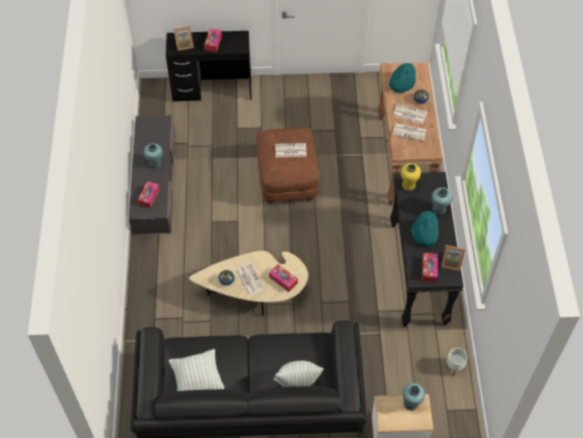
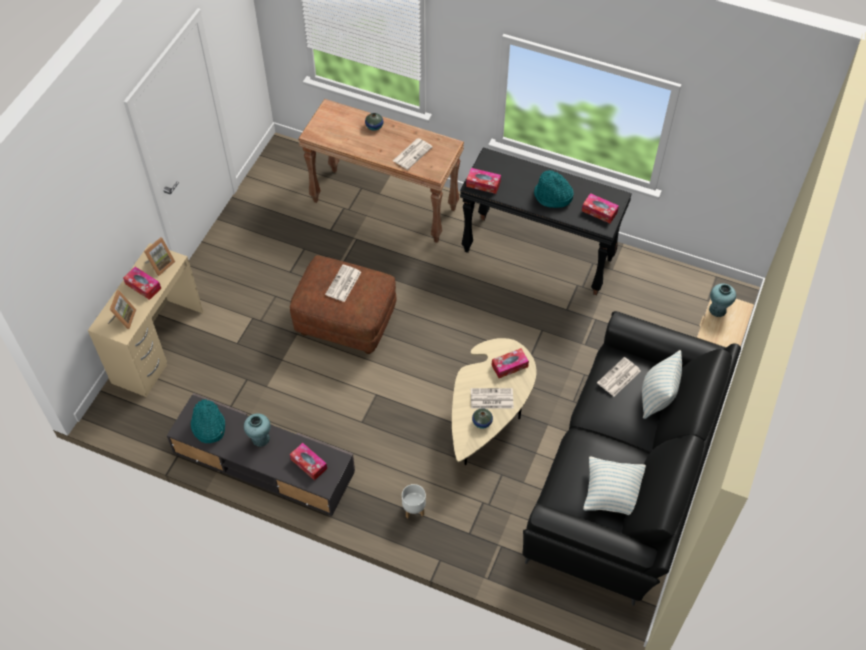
camera: 65 degrees left, 0 degrees up
black desk [166,31,252,102] -> beige desk [88,243,203,397]
turquoise hat [389,63,416,93] -> turquoise hat moved to [191,399,225,443]
newspaper [393,103,427,124] -> newspaper moved to [597,357,641,396]
yellow vase [401,163,421,191] -> tissue box [466,168,501,194]
turquoise vase [432,187,452,215] -> none
picture frame [441,245,465,271] -> picture frame moved to [144,237,175,276]
white planter [445,348,468,376] -> white planter moved to [402,484,426,518]

